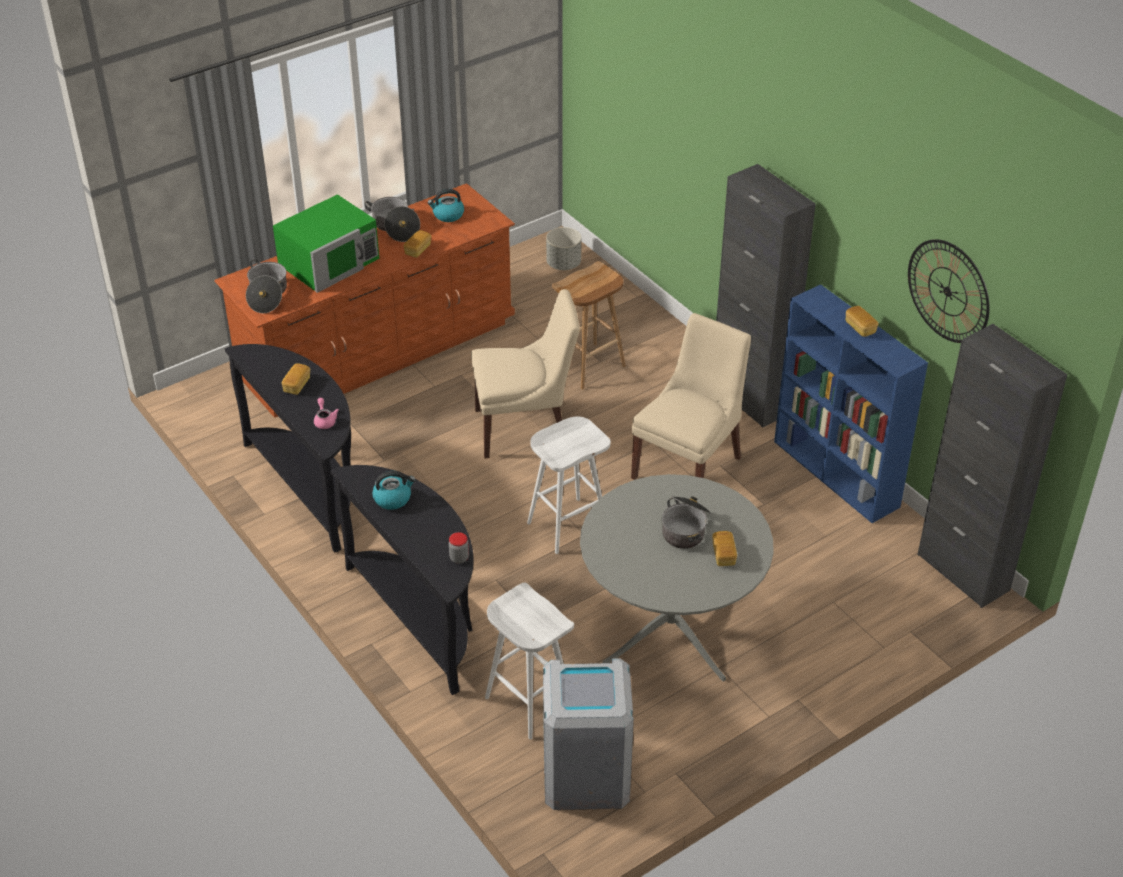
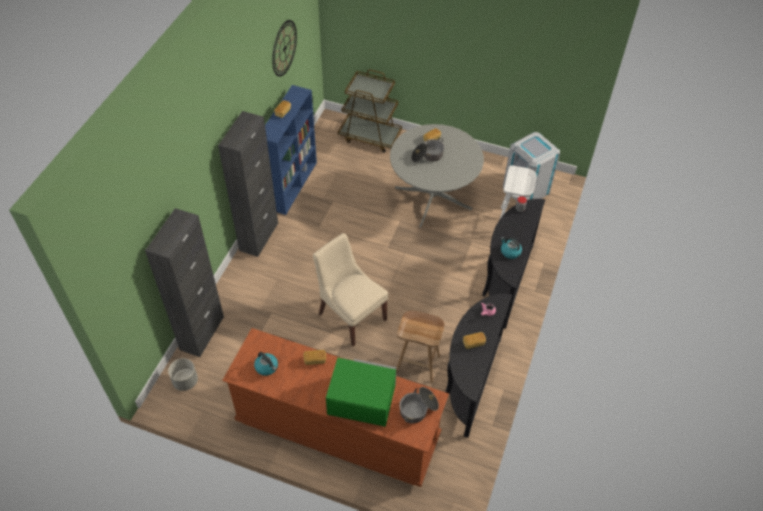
camera: 125 degrees left, 10 degrees up
cooking pot [365,197,420,242] -> none
white stool [527,416,611,554] -> none
brown stool [552,261,626,390] -> brown stool moved to [396,311,444,383]
beige chair [631,313,751,480] -> none
black cabinet [917,324,1067,608] -> black cabinet moved to [145,208,224,357]
none -> brown cart [338,70,402,153]

